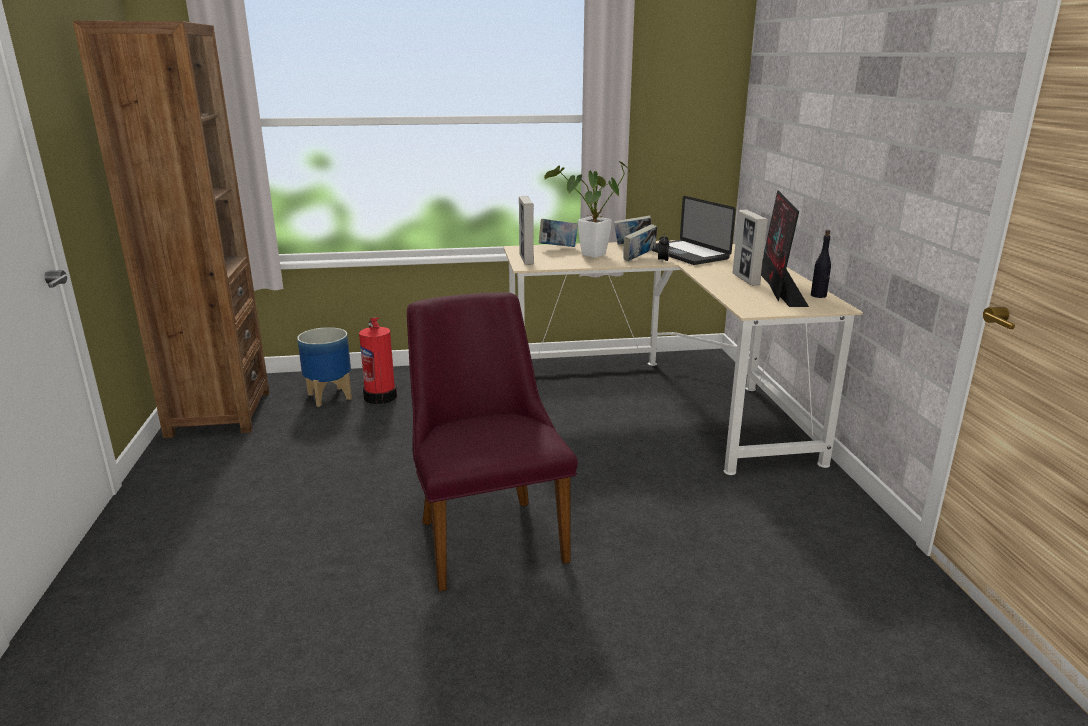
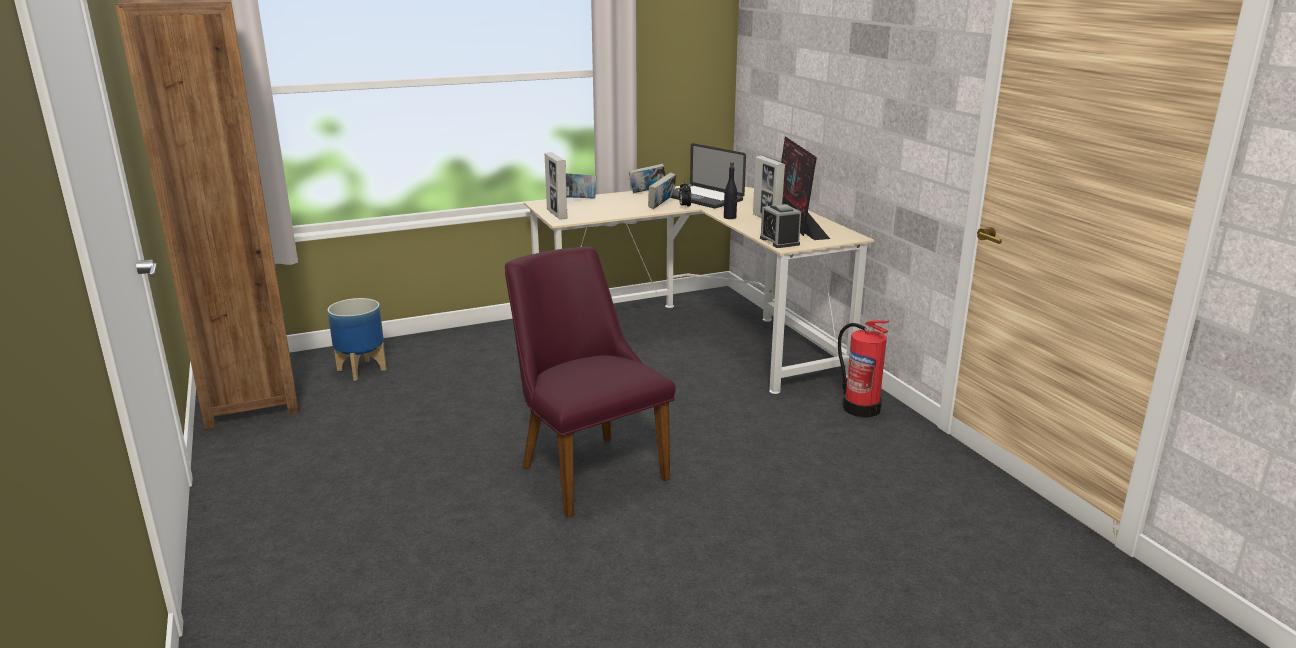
camera: 15 degrees left, 0 degrees up
fire extinguisher [359,317,397,404] -> fire extinguisher moved to [838,320,889,417]
potted plant [544,161,630,258] -> none
black bottle [811,230,831,298] -> black bottle moved to [724,162,737,219]
none -> alarm clock [760,204,801,248]

